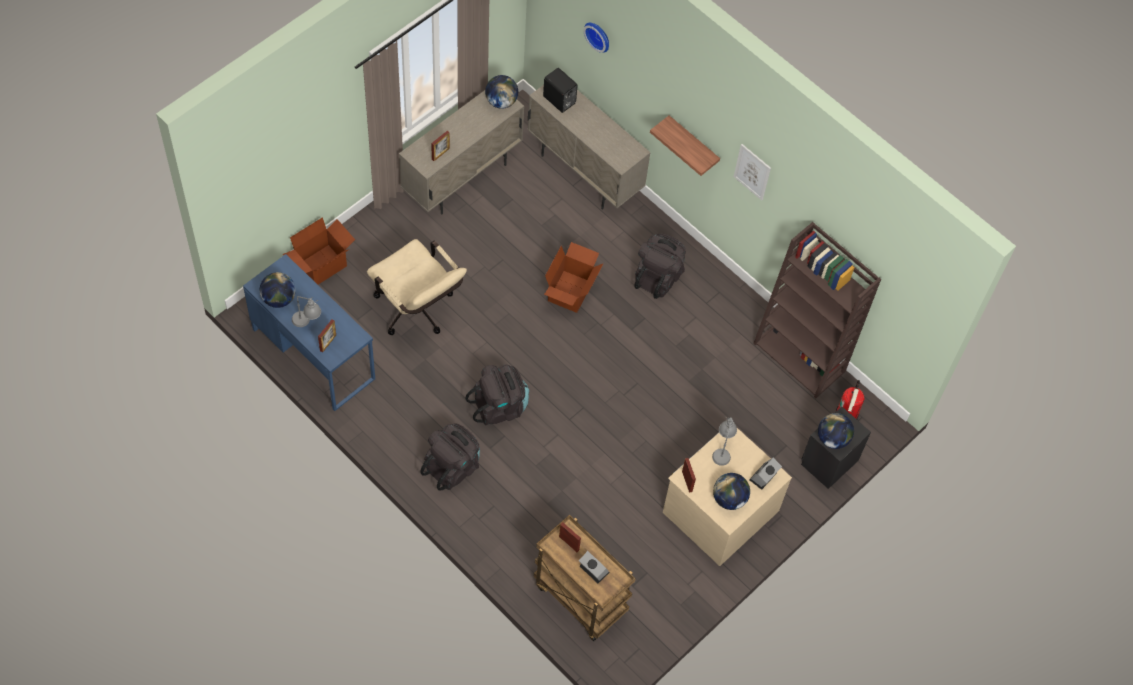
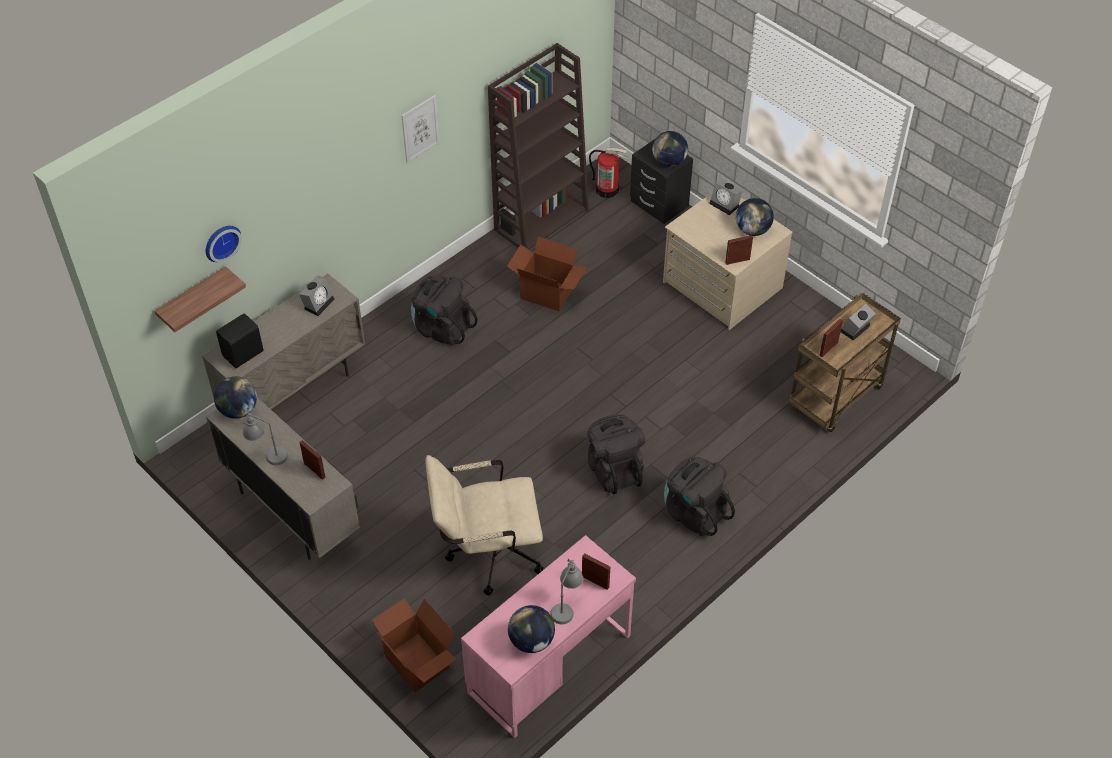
camera: 85 degrees left, 10 degrees down
blue desk [243,254,375,411] -> pink desk [461,535,636,738]
beige office chair [367,239,467,335] -> beige office chair turned 150 degrees counterclockwise [426,455,543,595]
cardboard box [544,242,603,313] -> cardboard box moved to [507,237,587,311]
shelf [650,115,720,176] -> shelf moved to [154,266,246,332]
grey table lamp [712,416,737,466] -> grey table lamp moved to [242,413,288,465]
none -> alarm clock [299,277,334,316]

